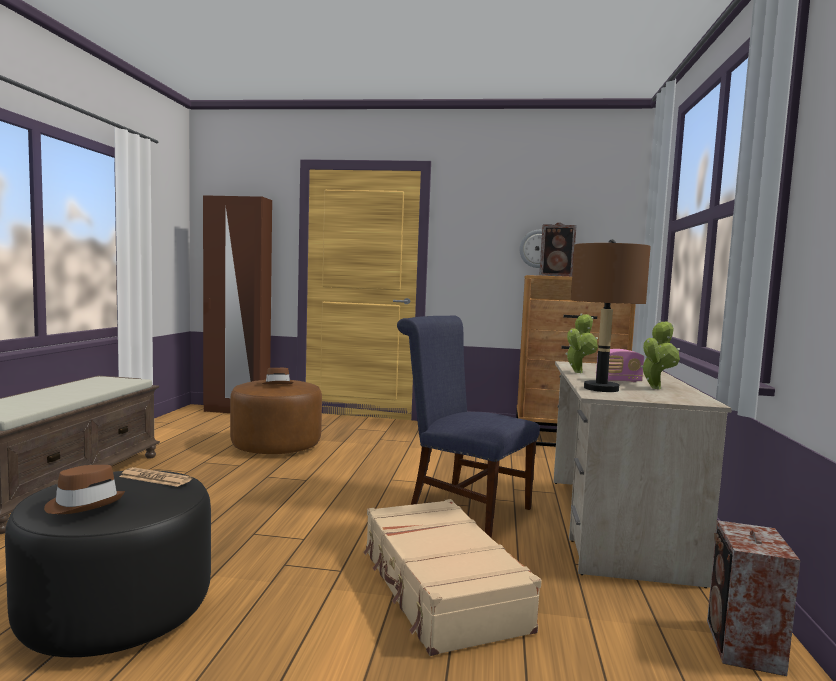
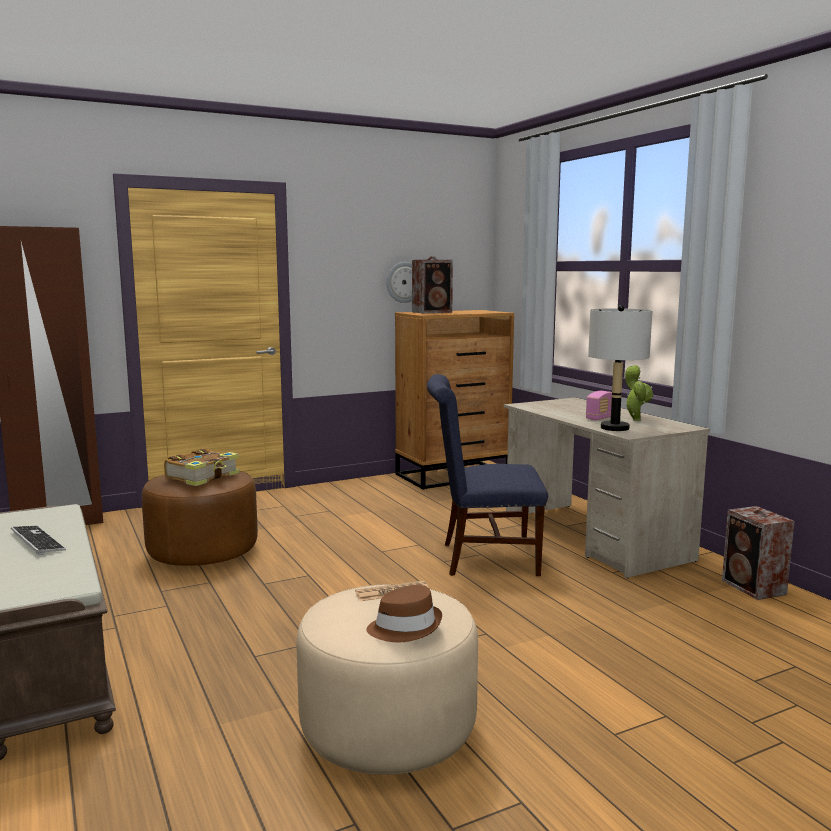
camera: 35 degrees left, 5 degrees up
black ottoman [5,470,211,657] -> beige ottoman [296,584,478,775]
brown hat [262,368,294,385] -> book [164,449,240,486]
beige suitcase [363,499,542,656] -> none
potted plant [566,313,598,373] -> none
brown table lamp [571,240,651,392] -> grey table lamp [588,305,652,431]
none -> keyboard [11,526,66,555]

